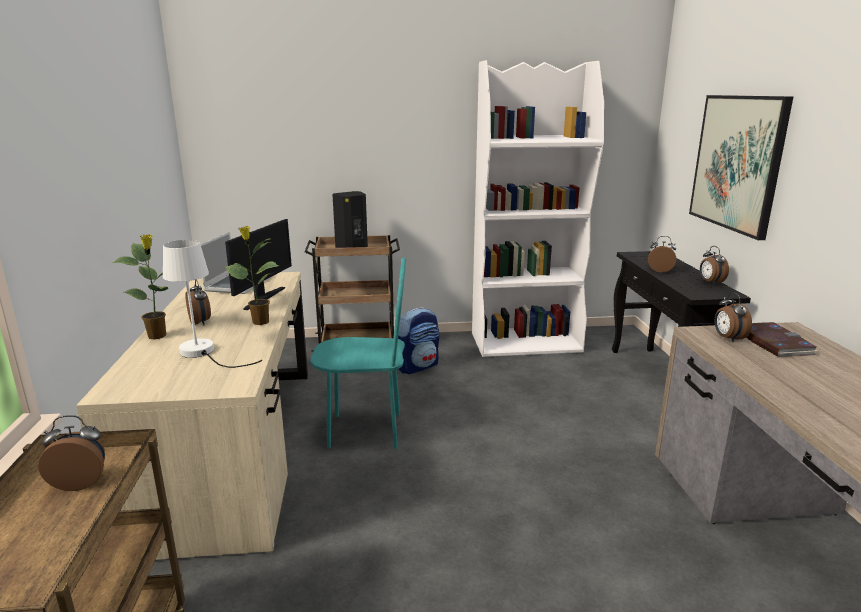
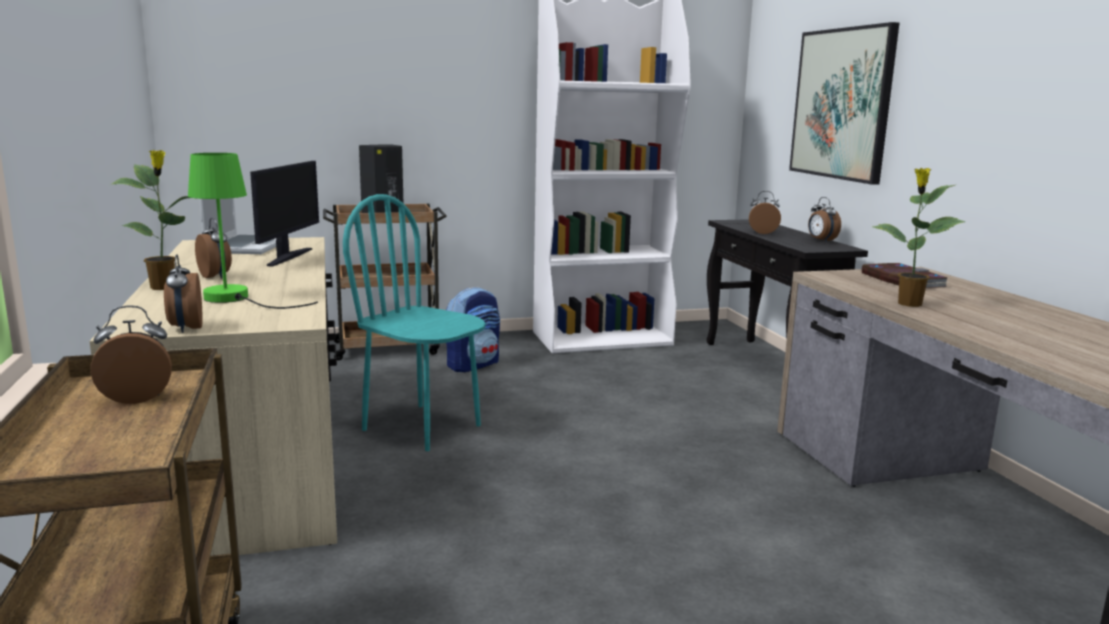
camera: 10 degrees left, 5 degrees down
white table lamp [163,240,262,368] -> green table lamp [188,153,318,309]
potted plant [225,226,279,325] -> potted plant moved to [873,168,966,307]
turquoise chair [311,257,406,449] -> turquoise chair turned 135 degrees counterclockwise [343,194,486,451]
alarm clock [715,292,752,342] -> alarm clock moved to [164,254,203,333]

